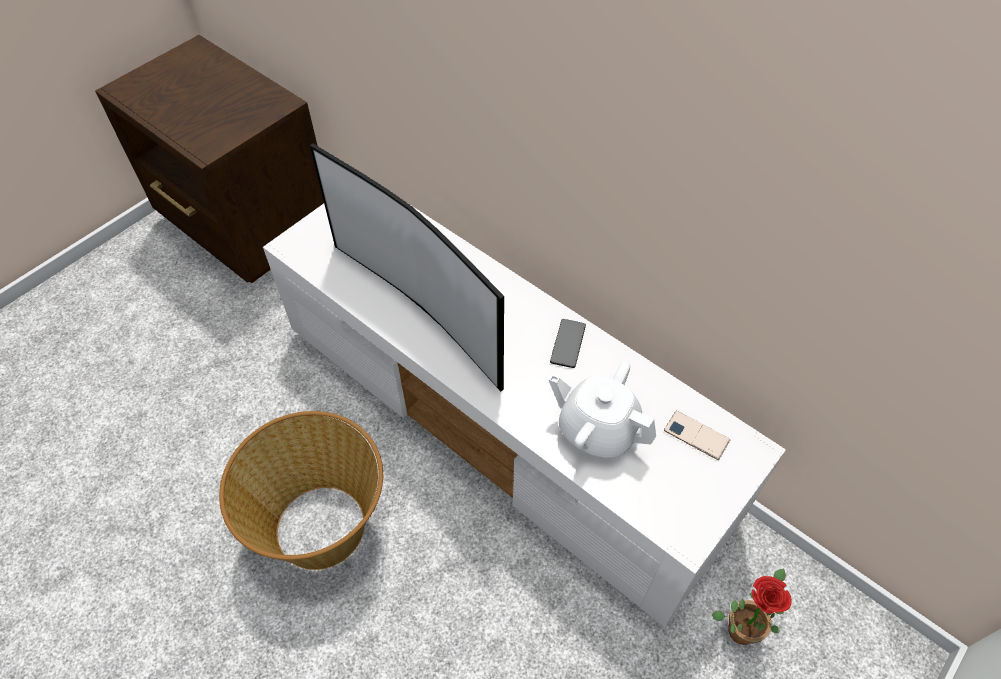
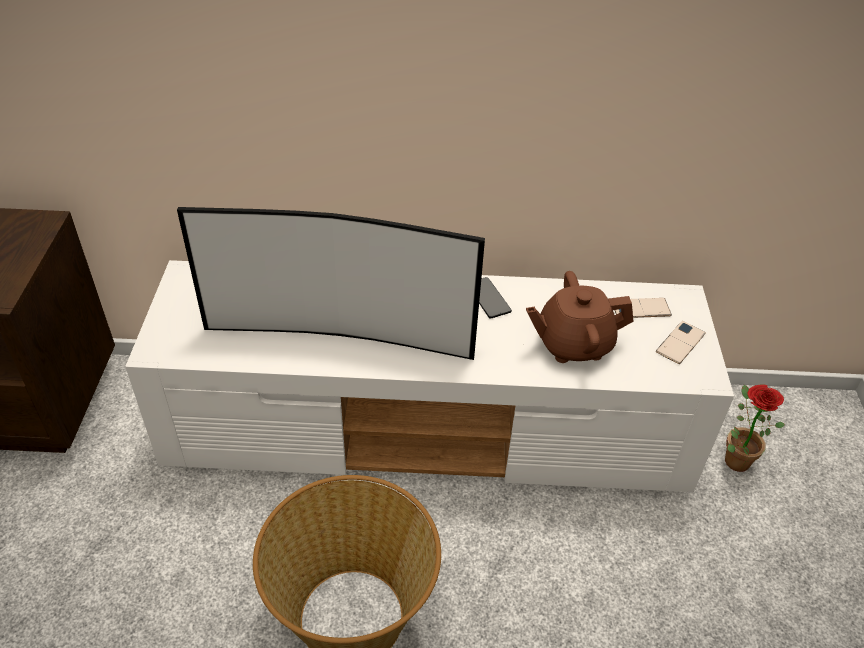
camera: 40 degrees left, 10 degrees down
white teapot [549,362,656,459] -> brown teapot [526,271,634,363]
none -> phone [656,321,706,364]

